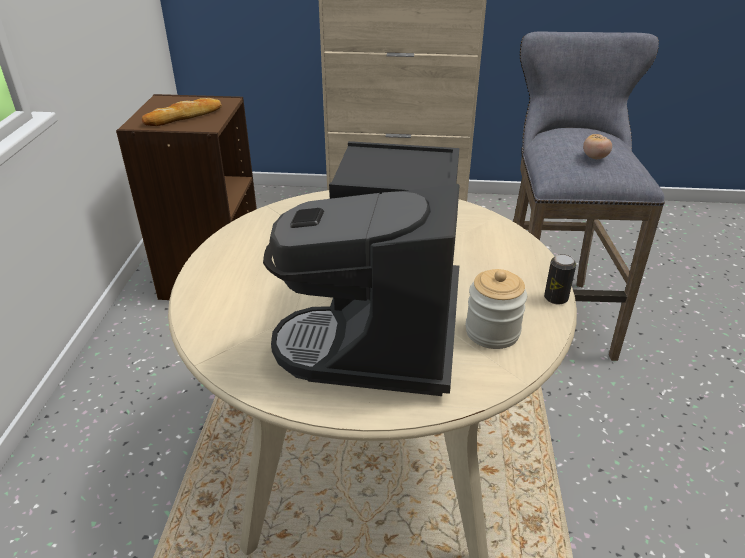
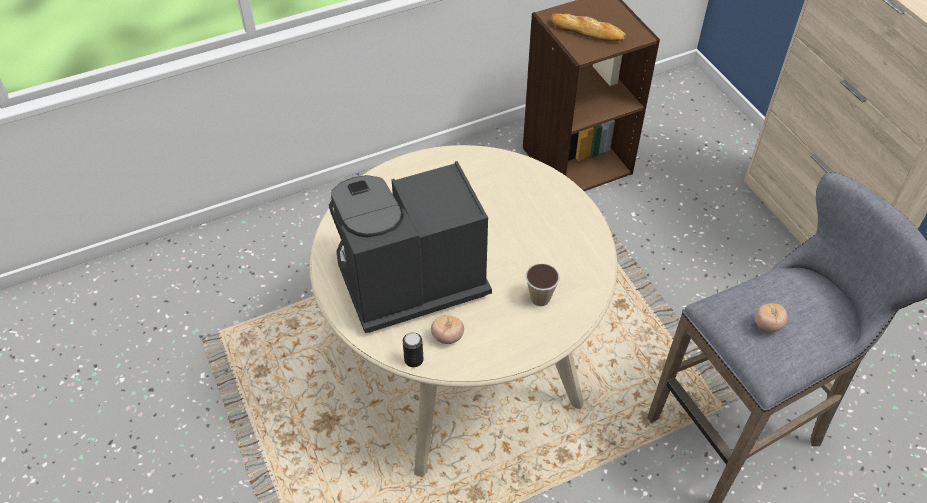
camera: 60 degrees right, 15 degrees up
jar [466,269,527,349] -> tomato [431,315,464,344]
can [544,254,576,304] -> can moved to [403,332,423,367]
none -> cup [525,263,560,306]

